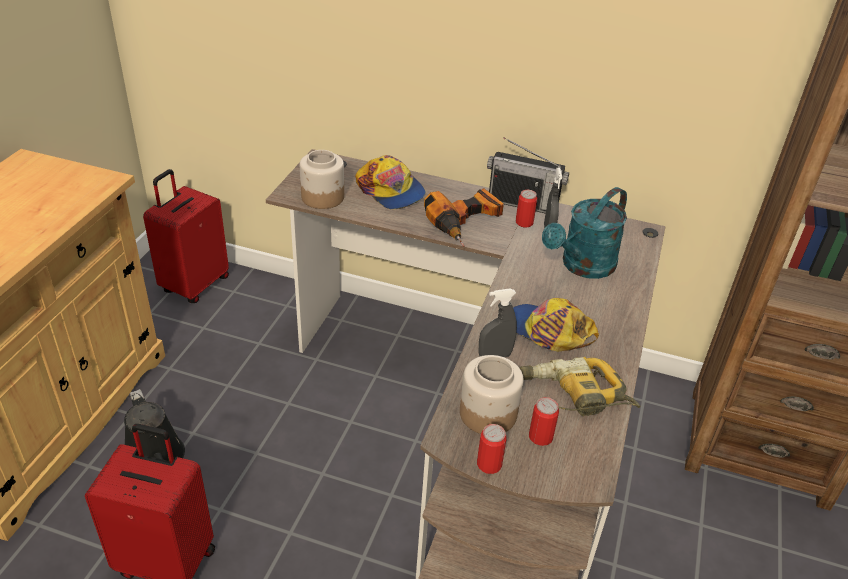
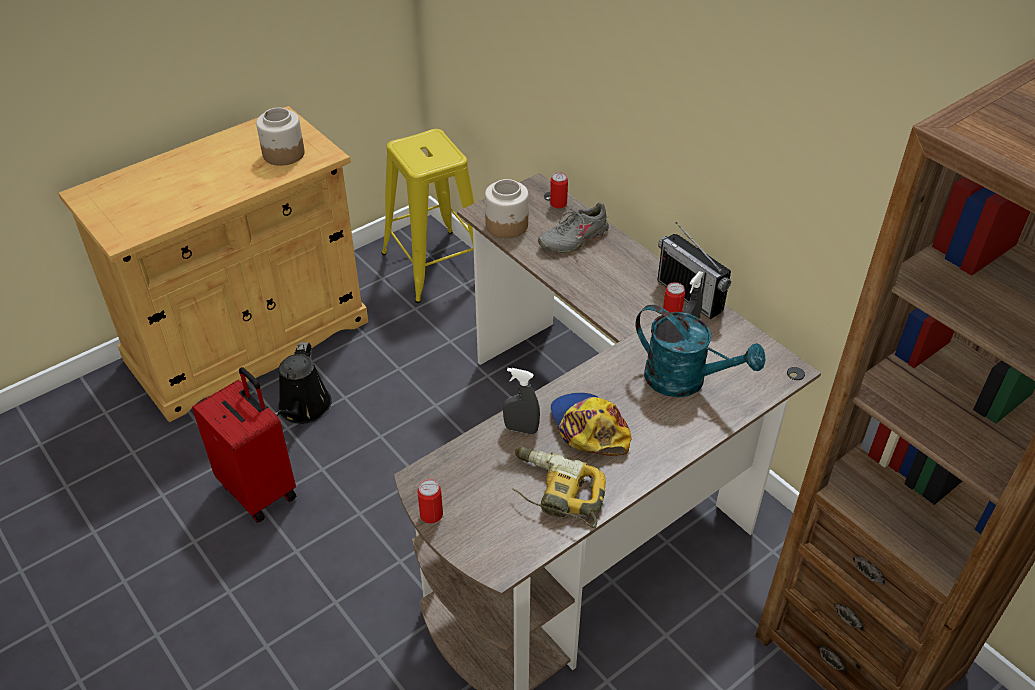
camera: 35 degrees right, 5 degrees up
red suitcase [143,169,229,303] -> yellow stool [382,129,474,303]
cap [355,155,426,209] -> grey shoe [538,202,609,253]
power drill [424,188,504,247] -> none
jar [460,355,524,434] -> jar moved to [256,108,305,166]
can [529,397,559,446] -> can moved to [550,172,568,208]
turquoise watering can [542,187,627,279] -> turquoise watering can turned 135 degrees counterclockwise [636,305,766,397]

